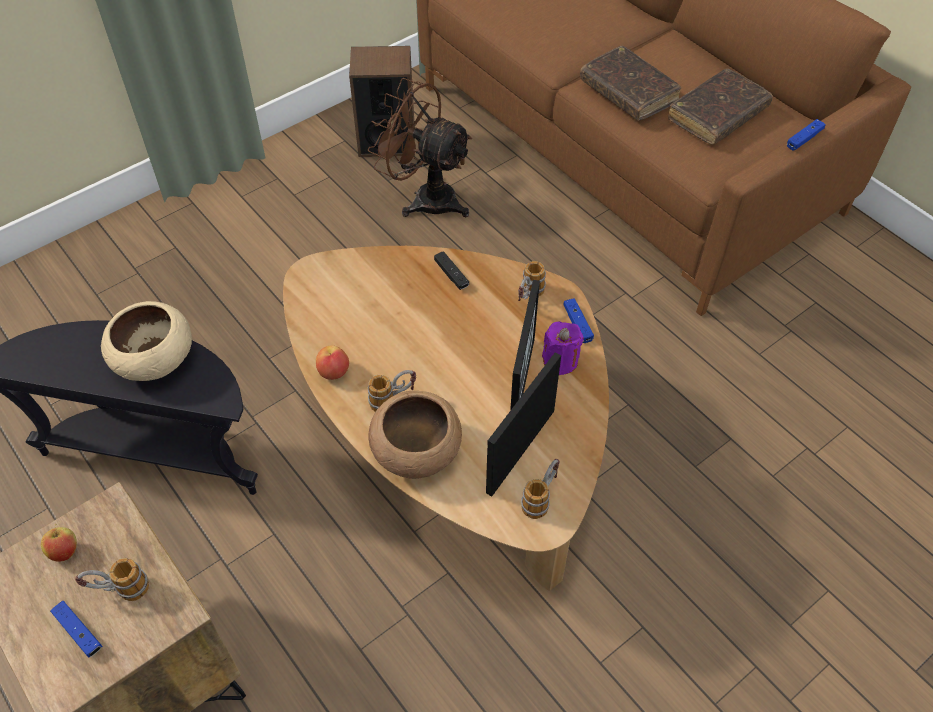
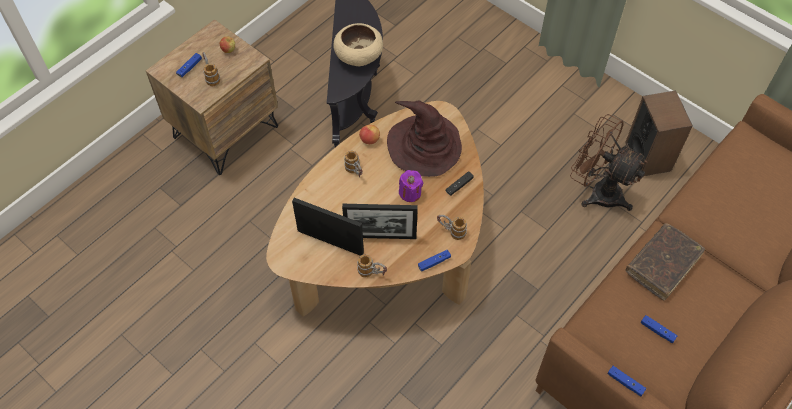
camera: 80 degrees right, 5 degrees up
brown fan [368,78,472,217] -> brown fan turned 75 degrees counterclockwise [570,114,648,211]
brown bowl [368,391,462,479] -> none
mug [521,459,560,519] -> mug moved to [357,254,387,277]
purple candle [542,321,584,375] -> purple candle moved to [399,170,423,202]
brown book [668,68,773,145] -> blue game controller [641,315,678,343]
none -> brown hat [387,101,462,177]

